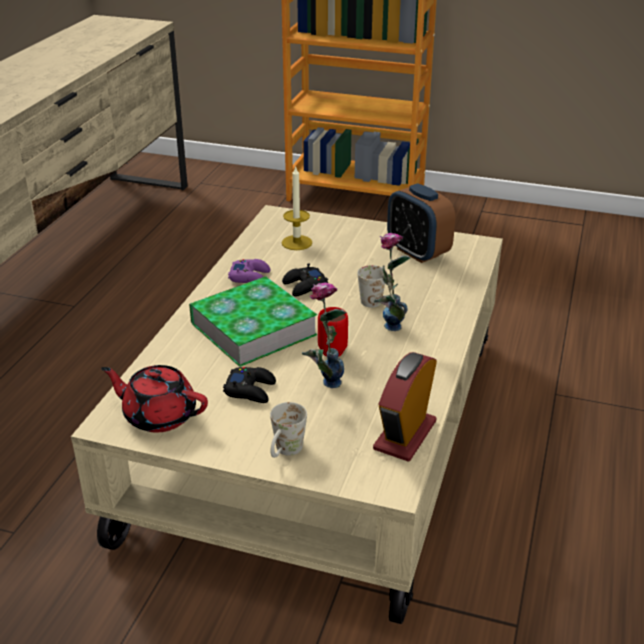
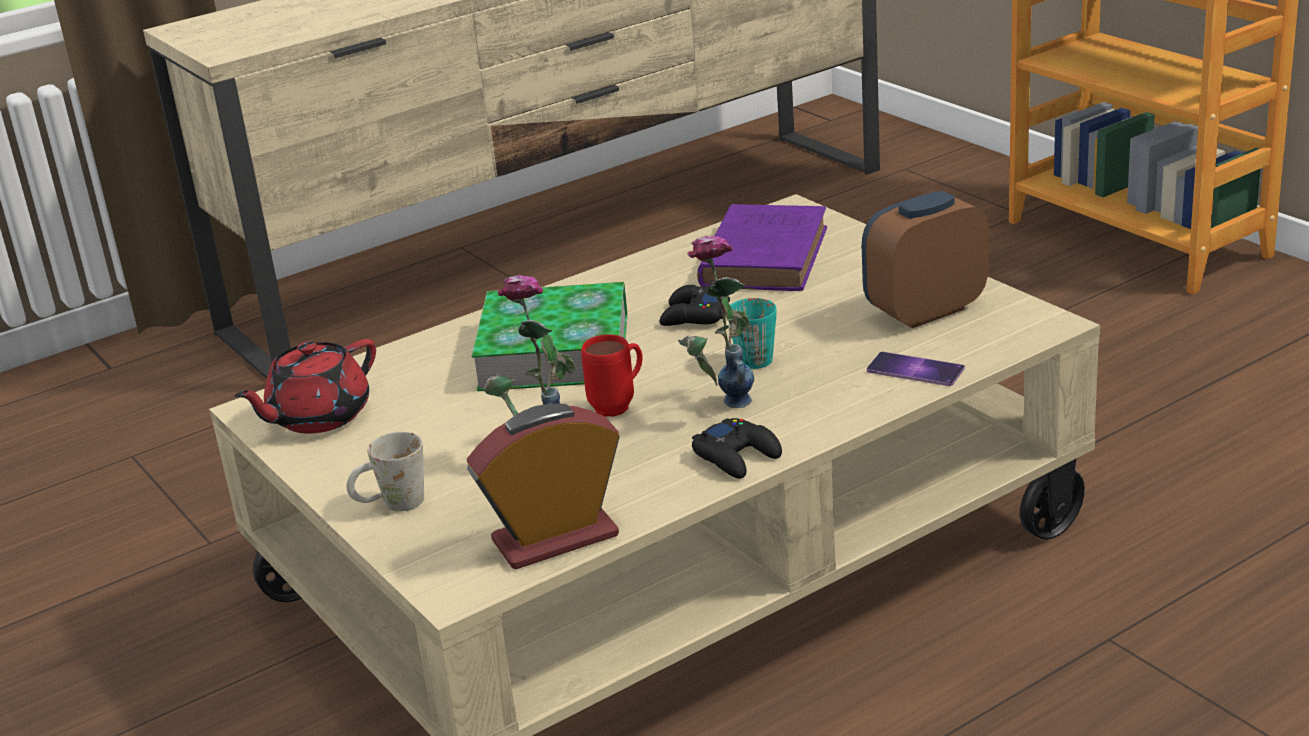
camera: 40 degrees right, 5 degrees down
red teapot [101,365,208,433] -> red teapot turned 105 degrees counterclockwise [234,339,376,434]
black game controller [223,367,276,403] -> black game controller moved to [692,418,782,479]
purple game controller [228,259,271,283] -> none
candle [282,166,312,250] -> purple book [697,204,827,291]
white mug [358,265,386,308] -> turquoise mug [729,298,777,369]
alarm clock [387,183,455,263] -> alarm clock turned 60 degrees clockwise [862,191,989,328]
none -> phone [867,352,965,386]

